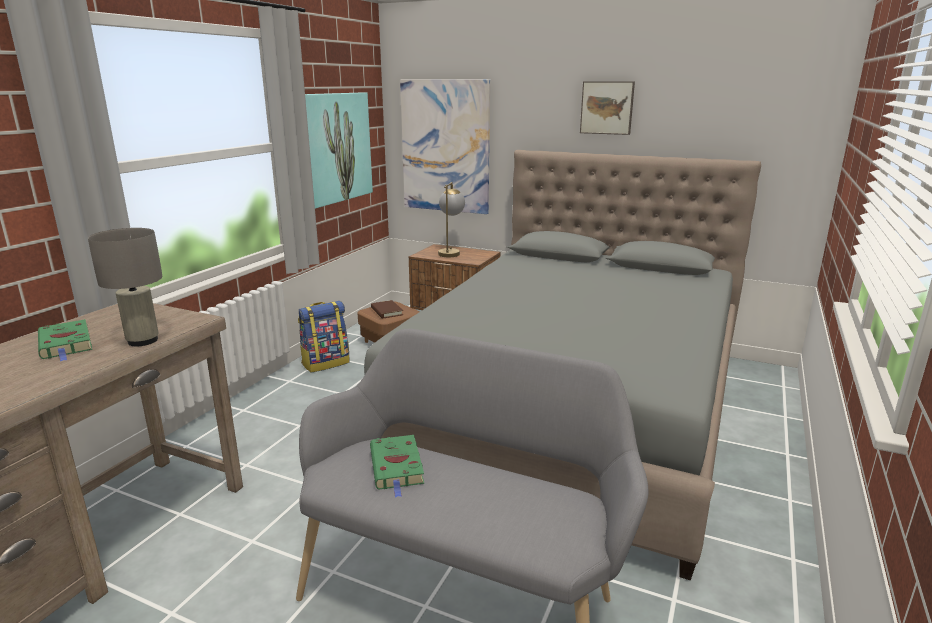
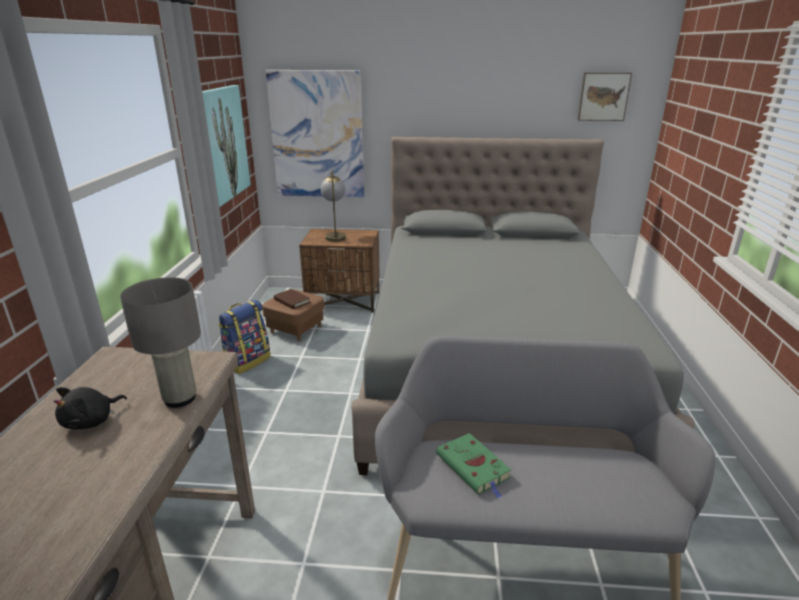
camera: 20 degrees left, 5 degrees up
green book [38,319,92,361] -> black plush toy [54,387,127,429]
picture [580,81,635,135] -> picture moved to [577,72,632,121]

